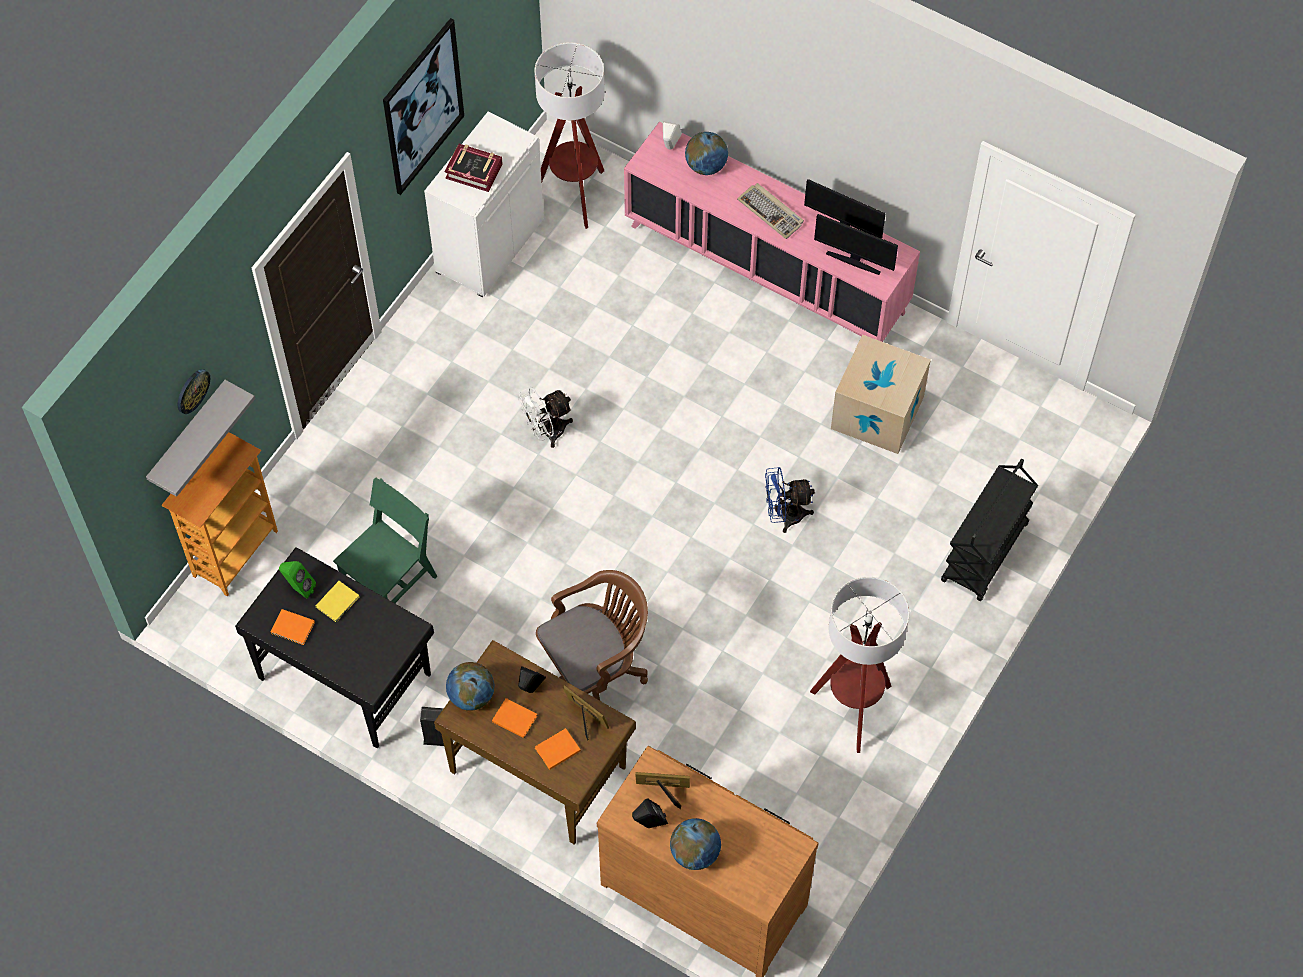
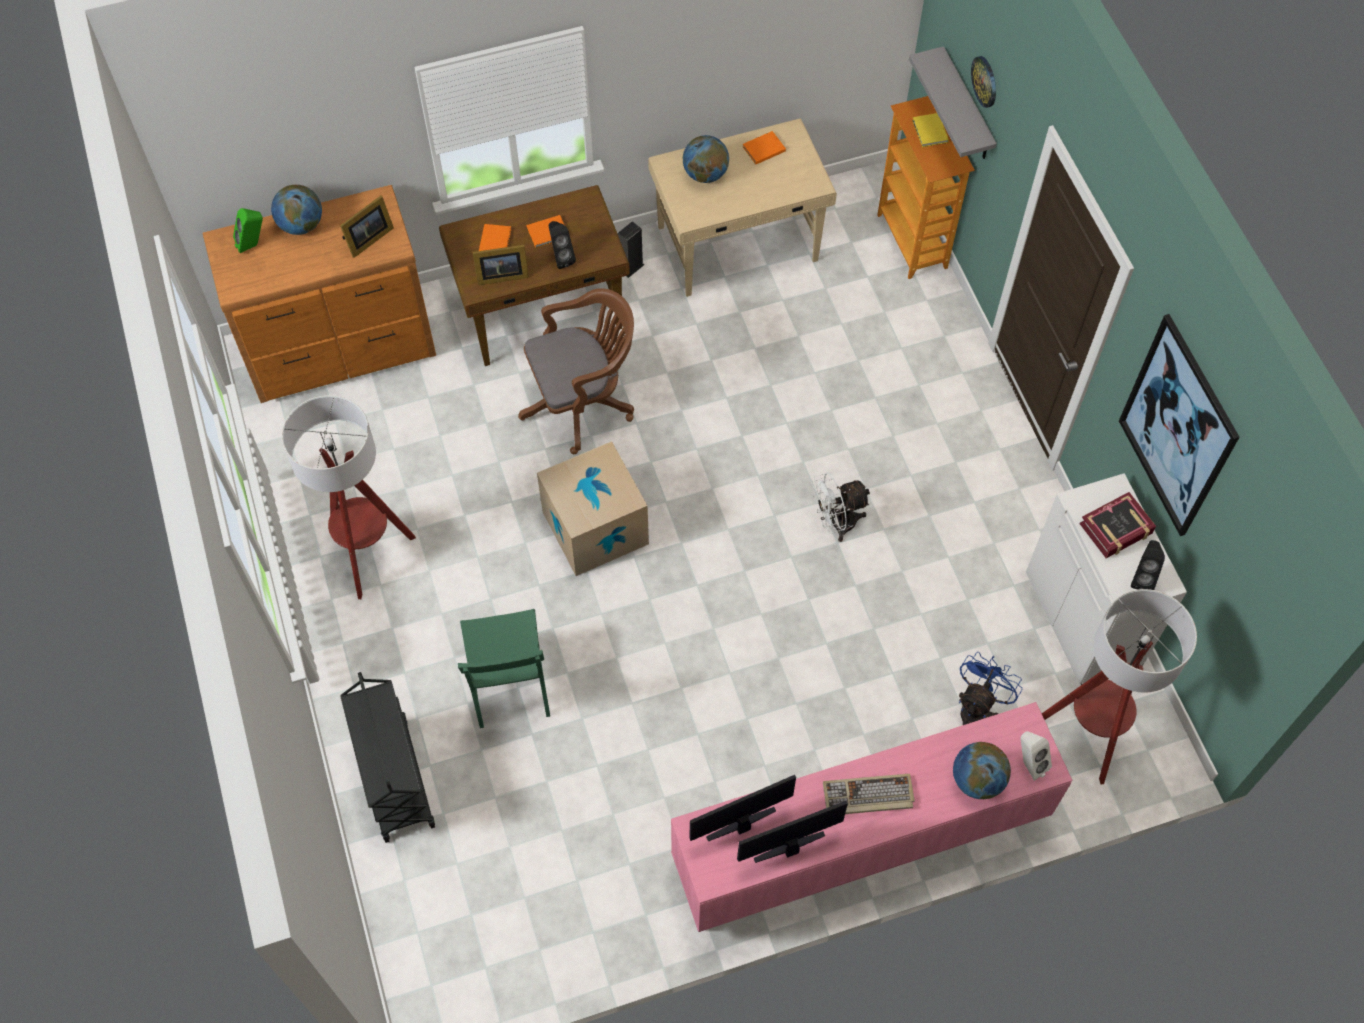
camera: 130 degrees right, 0 degrees up
black desk [235,547,434,749] -> beige desk [648,119,837,297]
green speaker [279,561,316,599] -> green speaker moved to [233,208,263,253]
yellow book [316,581,359,622] -> yellow book moved to [912,113,949,147]
green chair [333,478,438,603] -> green chair moved to [458,609,550,728]
globe [446,662,495,711] -> globe moved to [683,135,729,183]
white fan [518,387,573,448] -> white fan turned 120 degrees counterclockwise [811,472,870,542]
brown office chair [536,570,648,701] -> brown office chair turned 120 degrees counterclockwise [518,288,634,454]
black speaker [632,798,668,828] -> black speaker moved to [1131,540,1165,590]
blue fan [765,467,815,533] -> blue fan moved to [959,652,1023,725]
cardboard box [831,335,931,454] -> cardboard box moved to [537,441,649,576]

